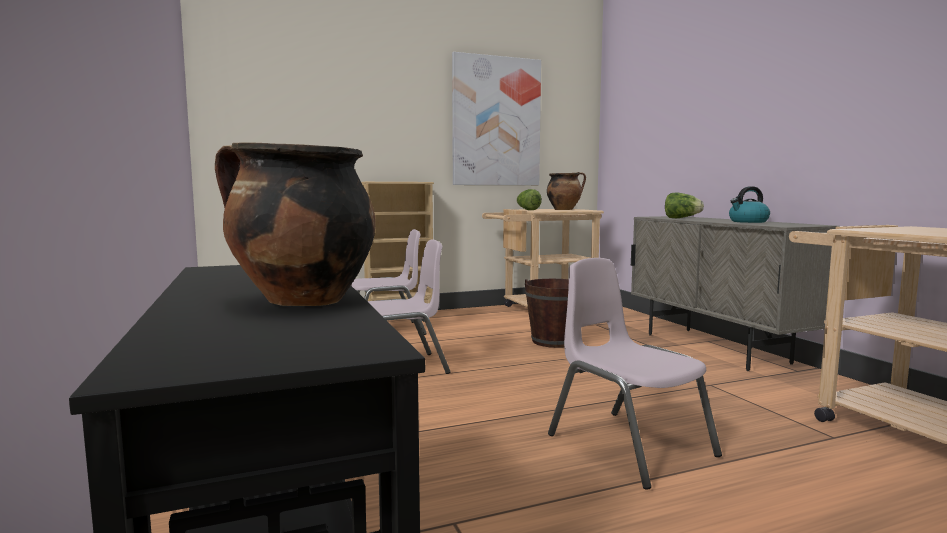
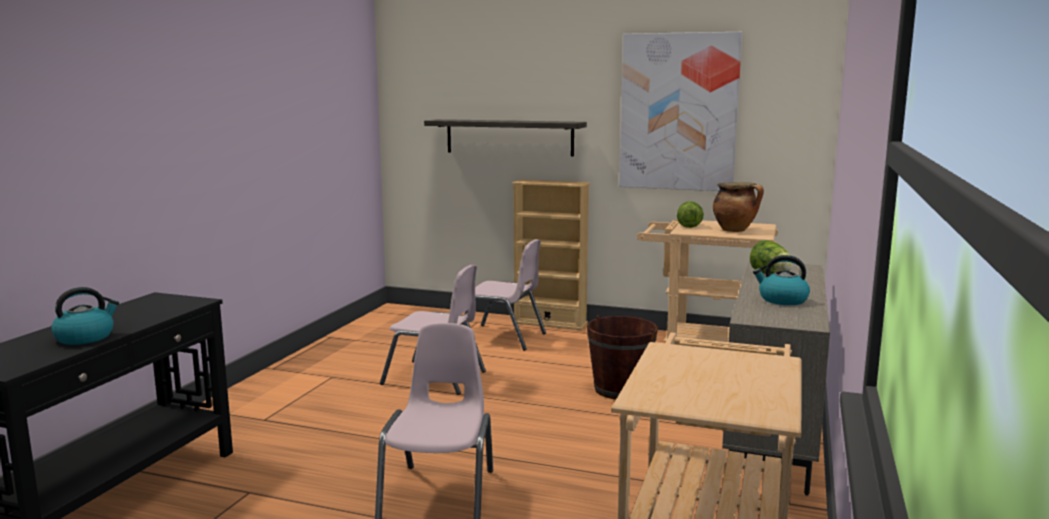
camera: 40 degrees right, 5 degrees up
cooking pot [215,142,376,306] -> kettle [51,287,119,345]
none -> shelf [424,119,587,156]

